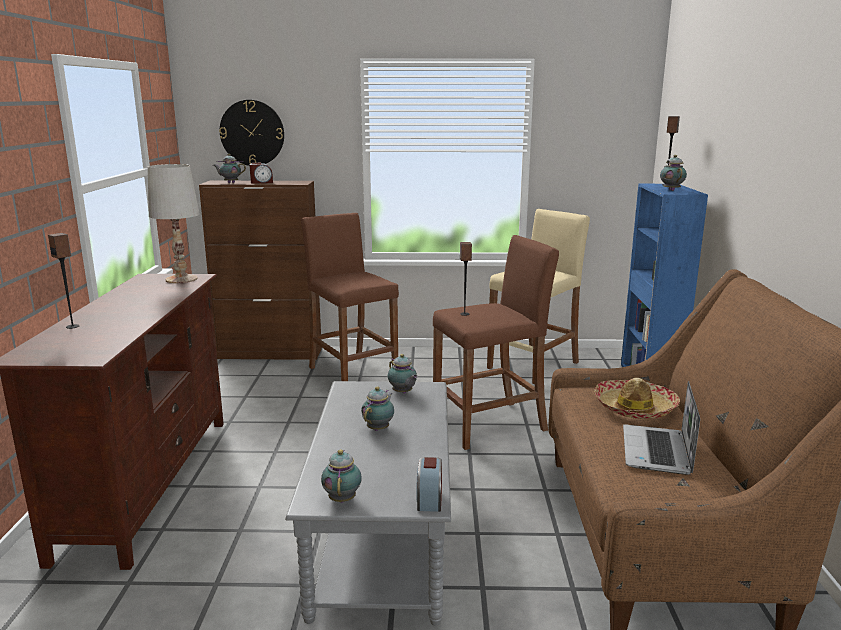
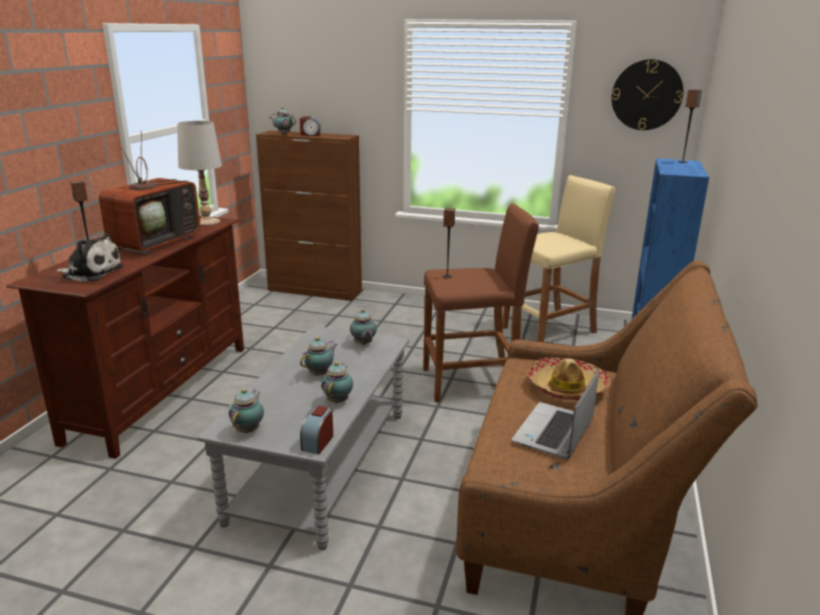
camera: 15 degrees right, 5 degrees up
wall clock [219,100,284,166] -> wall clock moved to [611,59,683,130]
brown stool [301,213,399,381] -> none
teapot [660,155,687,191] -> teapot moved to [321,362,353,404]
none -> plush toy [56,233,124,282]
none -> television [99,131,200,254]

